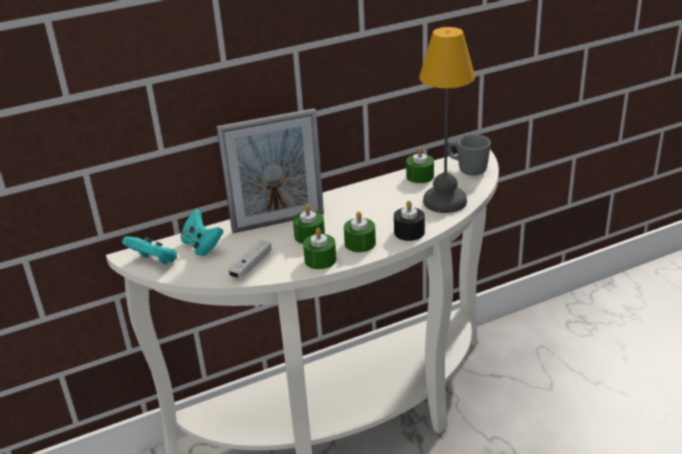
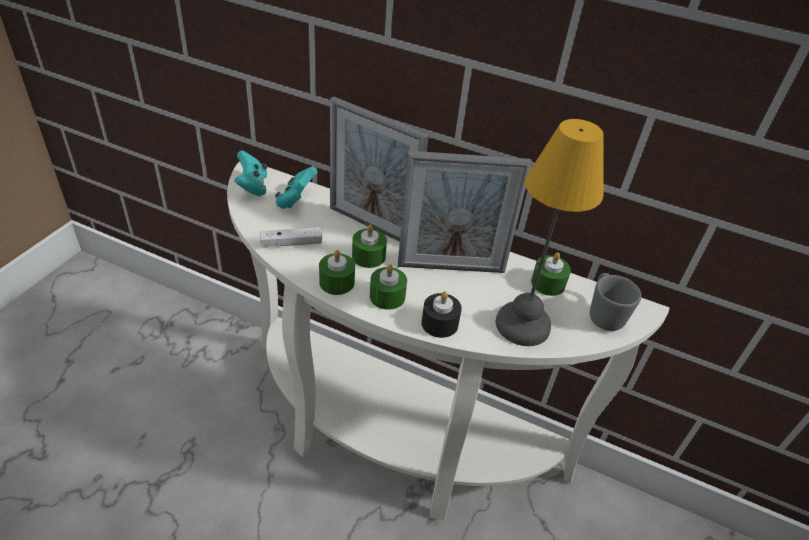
camera: 45 degrees right, 10 degrees up
none -> picture frame [398,151,532,273]

